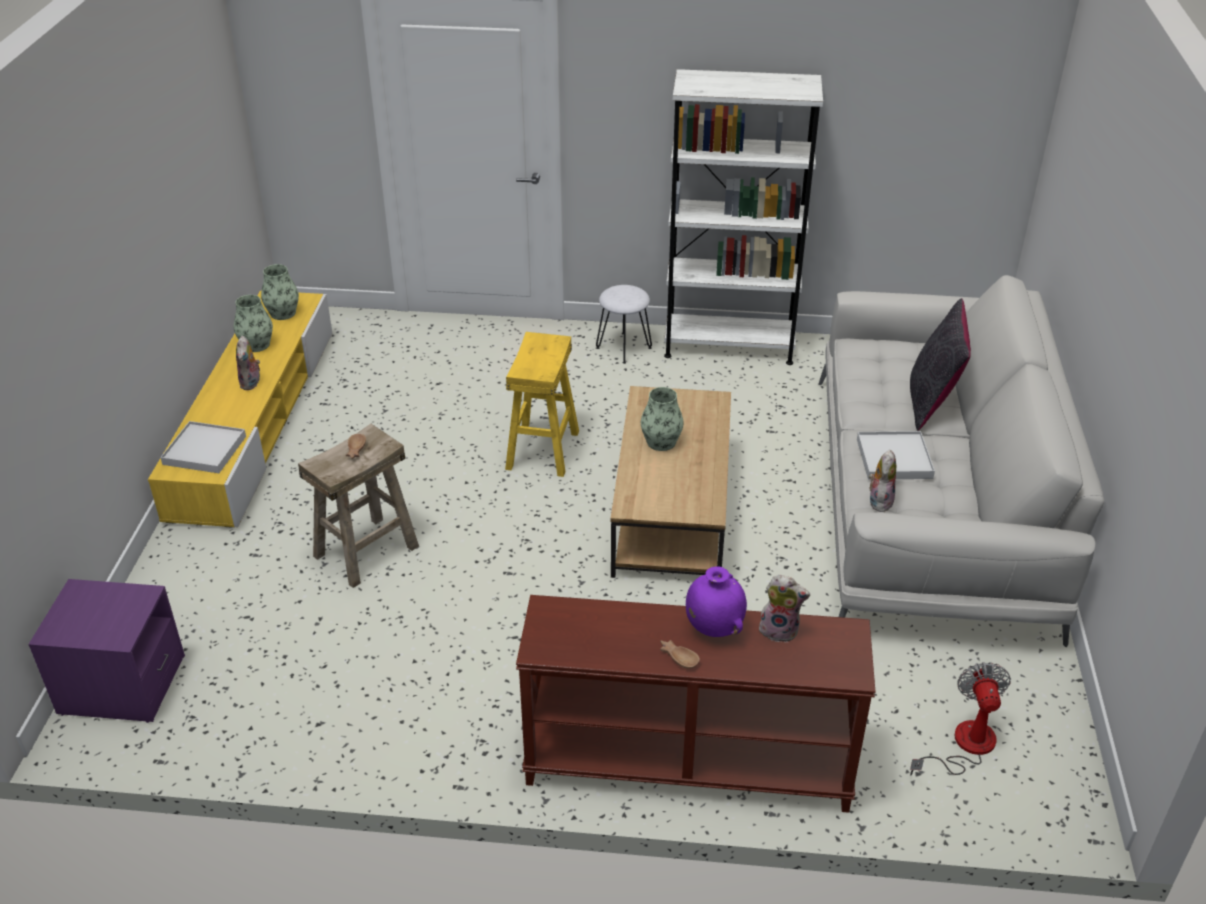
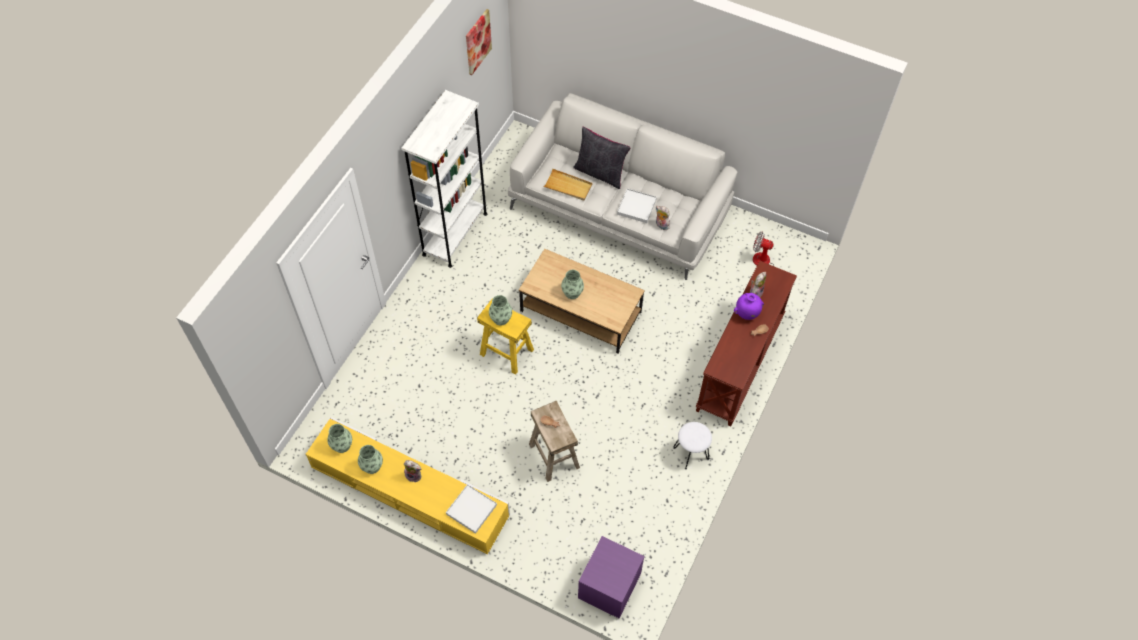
camera: 70 degrees left, 20 degrees up
white stool [596,285,652,364] -> white stool moved to [673,422,712,470]
none -> picture [466,9,492,75]
none -> vase [489,295,512,326]
none -> beige tray [543,168,592,201]

